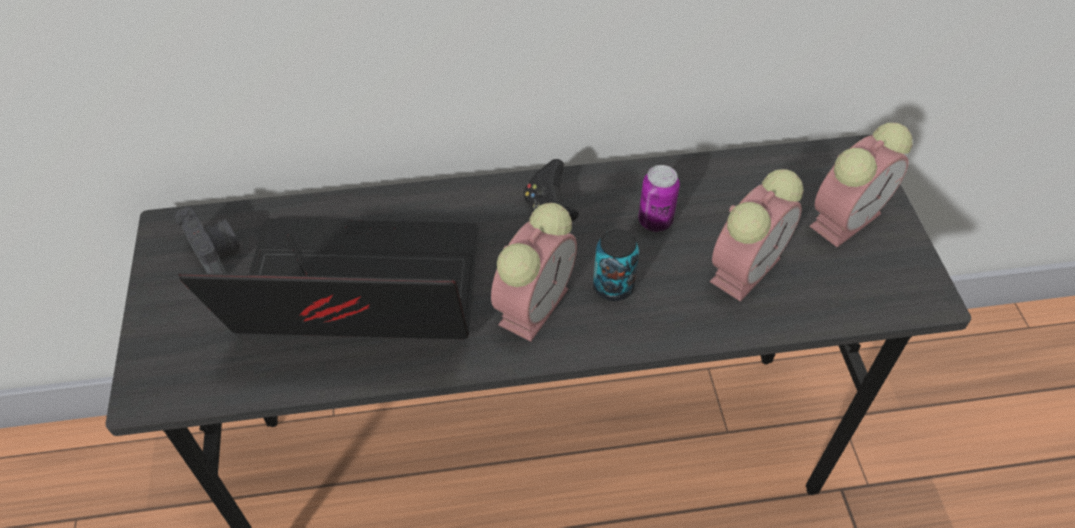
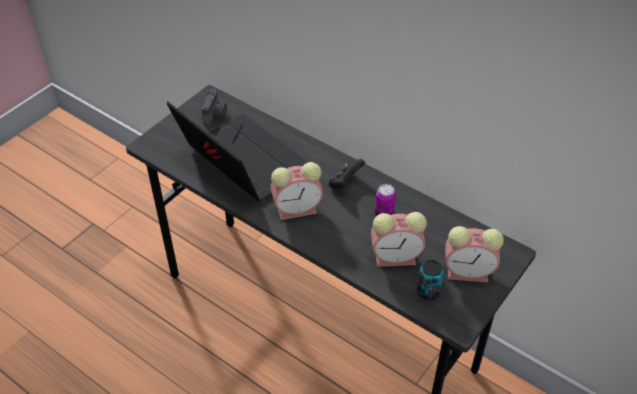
camera: 45 degrees right, 5 degrees down
can [593,229,639,301] -> can moved to [417,260,444,300]

